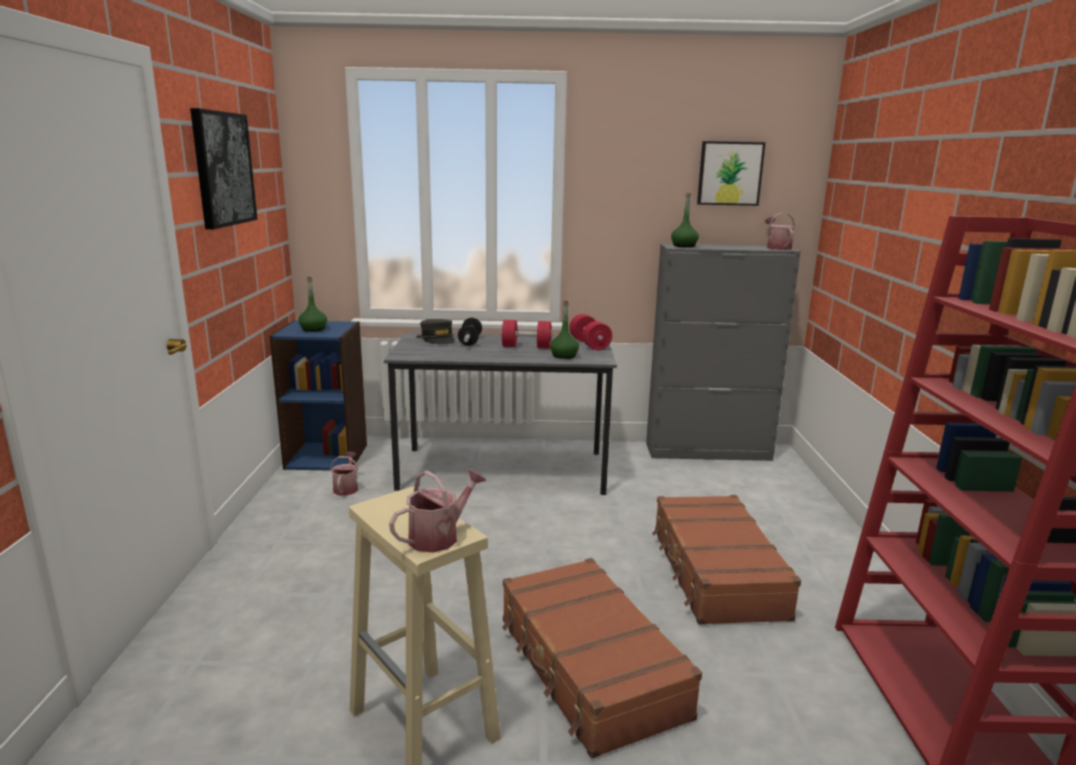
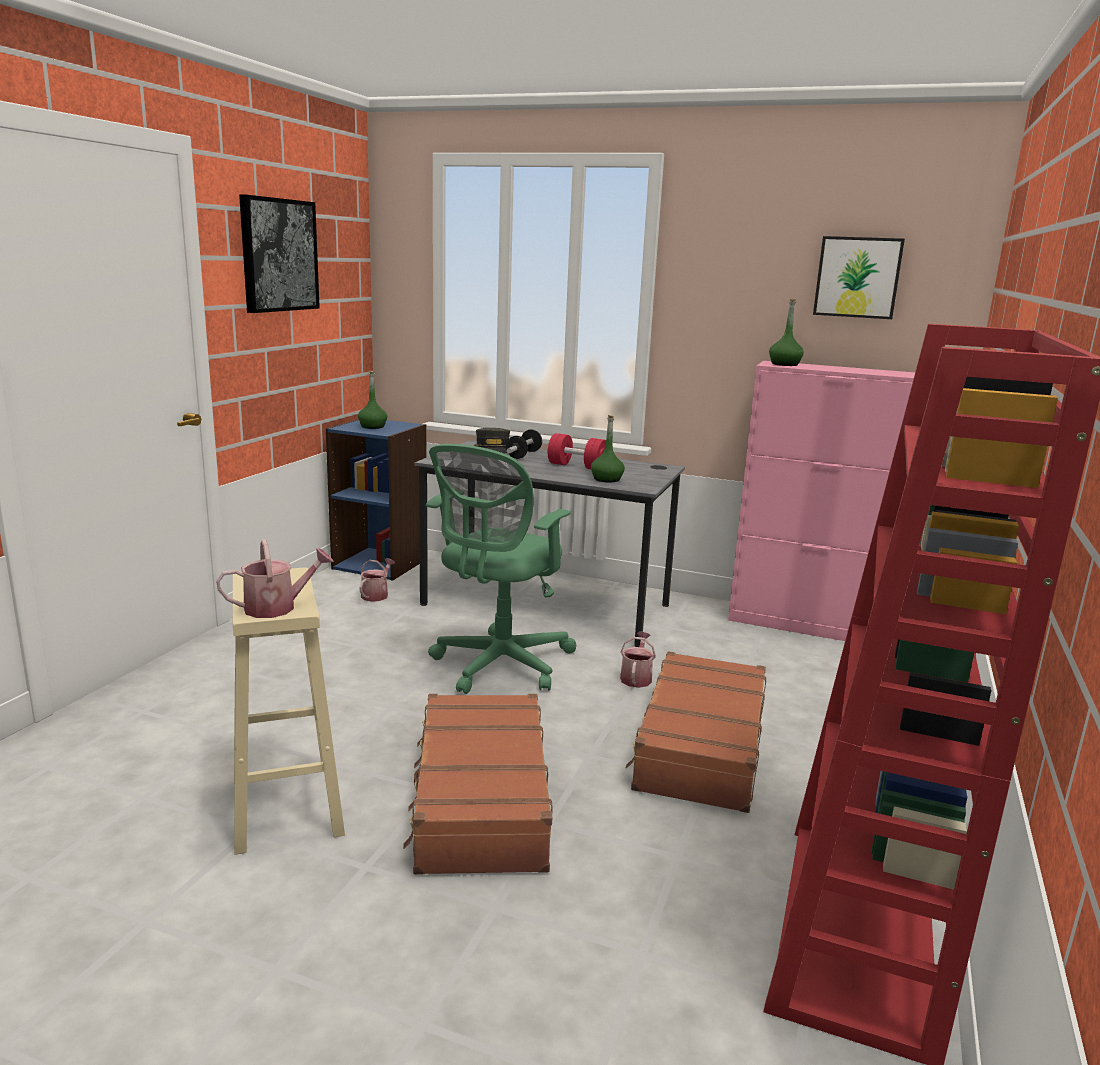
camera: 20 degrees right, 0 degrees up
red dumbbell [569,314,612,350] -> none
grey cabinet [646,244,801,461] -> pink cabinet [728,361,915,641]
watering can [765,213,795,250] -> watering can moved to [620,632,656,688]
none -> green office chair [426,444,577,694]

